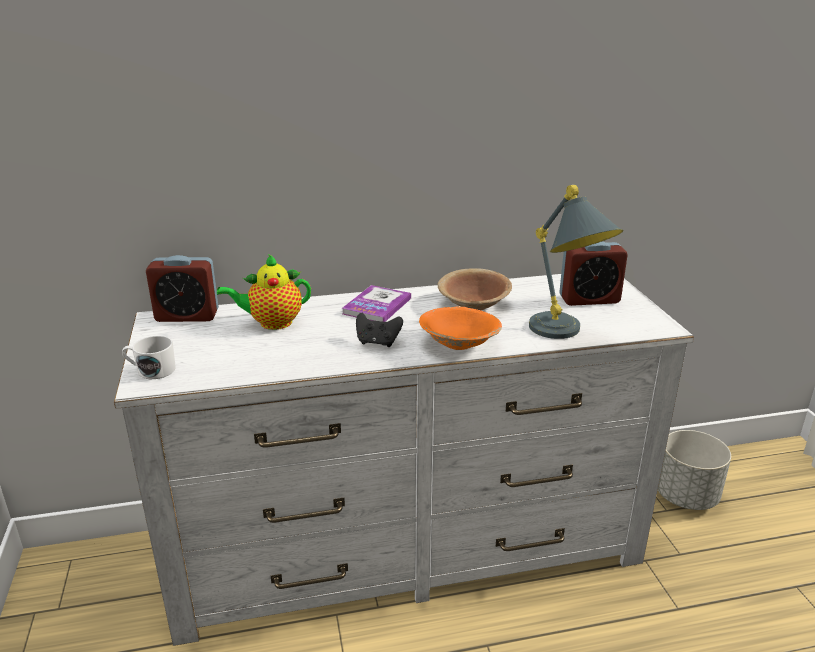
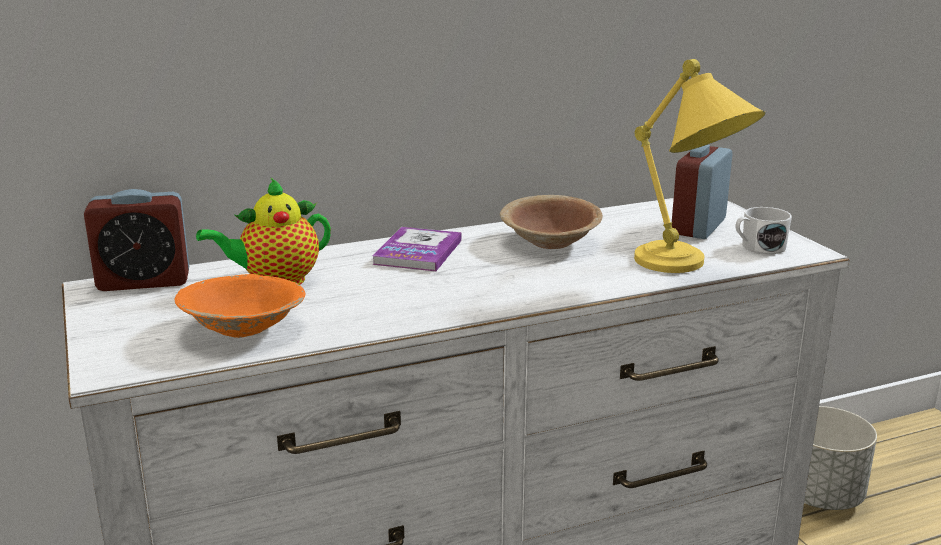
camera: 10 degrees left, 5 degrees down
white mug [122,336,176,379] -> white mug moved to [735,207,792,254]
black game controller [356,312,403,347] -> none
orange bowl [419,307,502,350] -> orange bowl moved to [175,274,305,338]
grey table lamp [529,185,623,339] -> yellow table lamp [634,59,765,273]
alarm clock [559,242,628,306] -> alarm clock turned 135 degrees clockwise [672,145,732,239]

